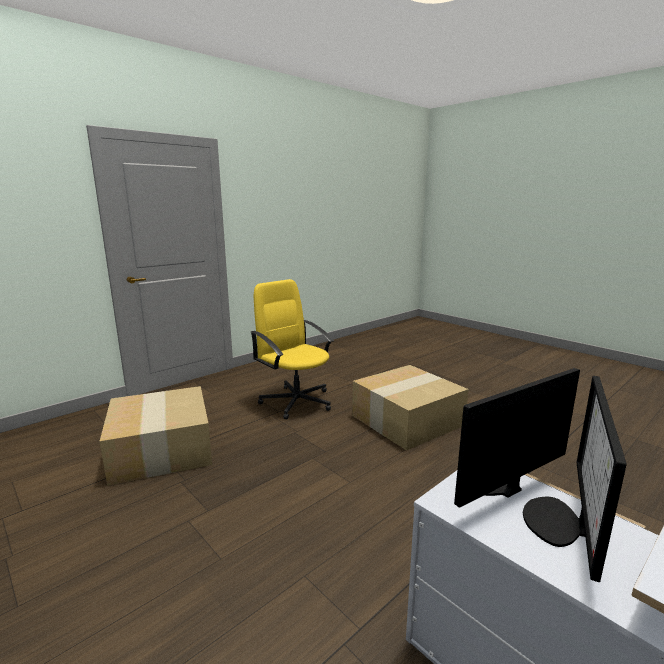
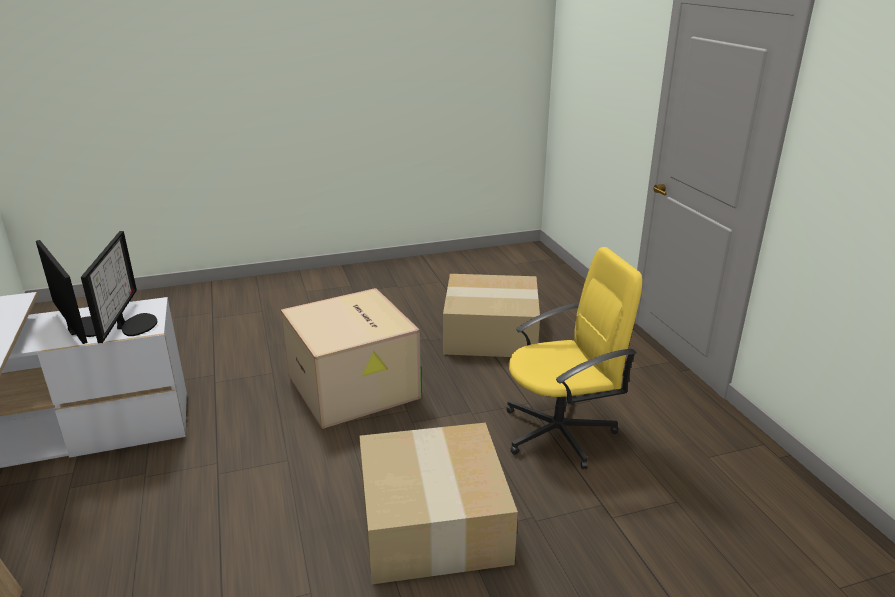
camera: 115 degrees right, 10 degrees up
none -> cardboard box [281,288,421,429]

